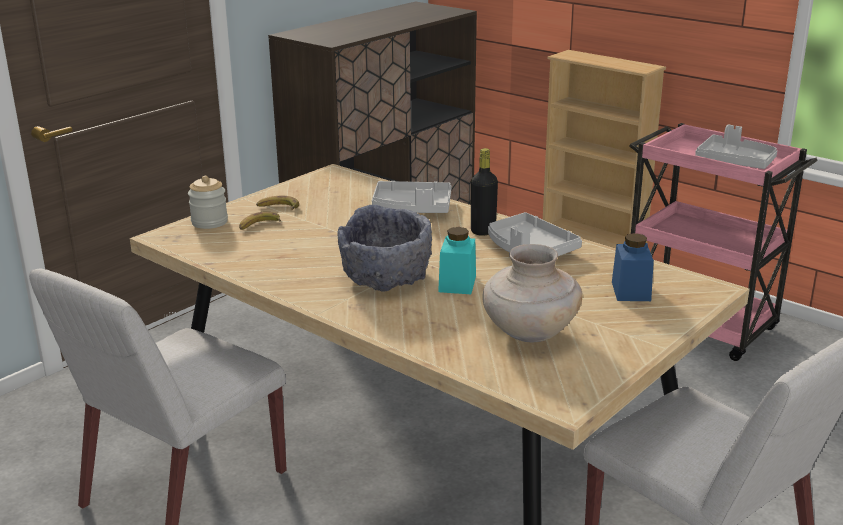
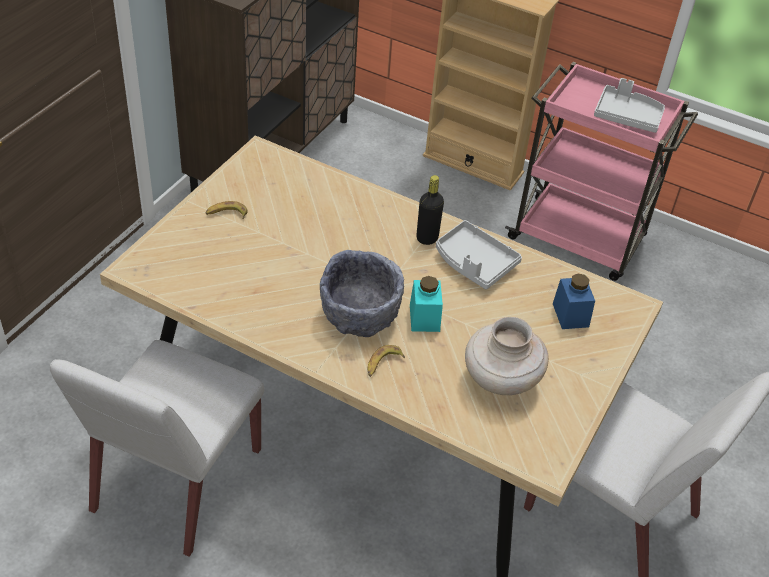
camera: 15 degrees left, 20 degrees up
jar [188,176,228,229] -> none
banana [239,212,281,230] -> banana moved to [368,345,405,377]
grey tray [372,181,452,213] -> none

